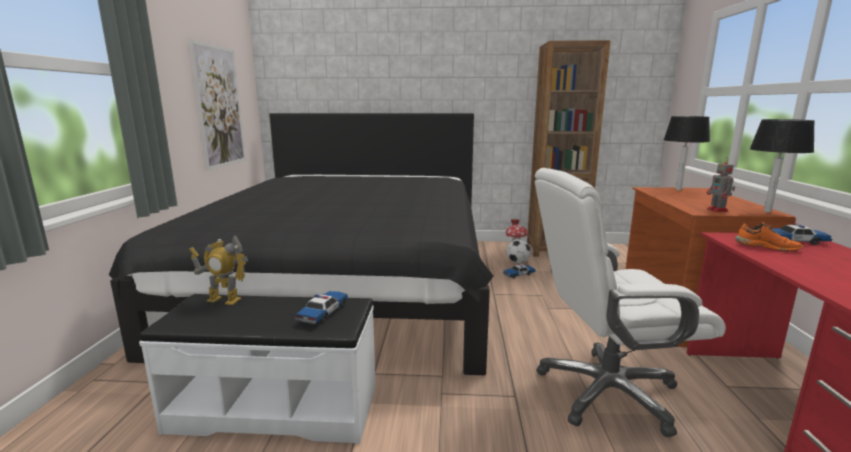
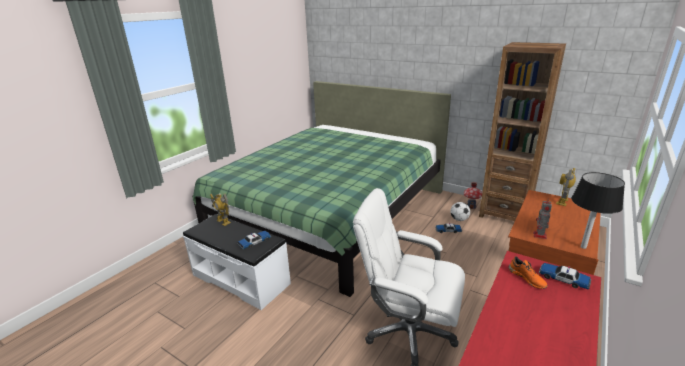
camera: 30 degrees right, 10 degrees up
black bed [109,113,494,375] -> green bed [193,81,451,297]
picture [189,39,246,171] -> none
black table lamp [664,116,710,190] -> toy robot [556,168,576,206]

